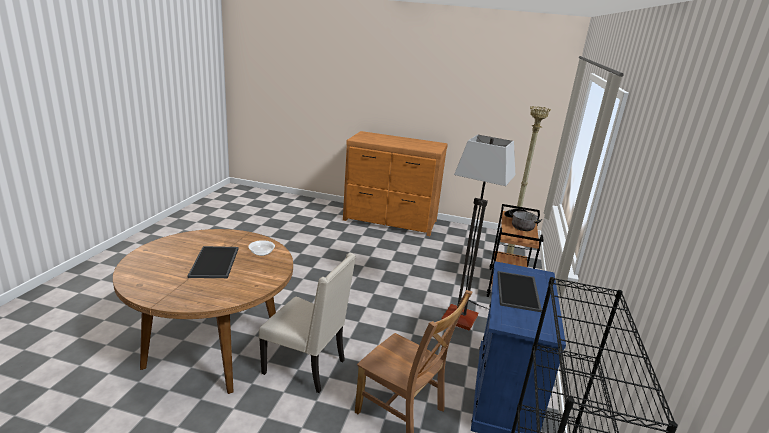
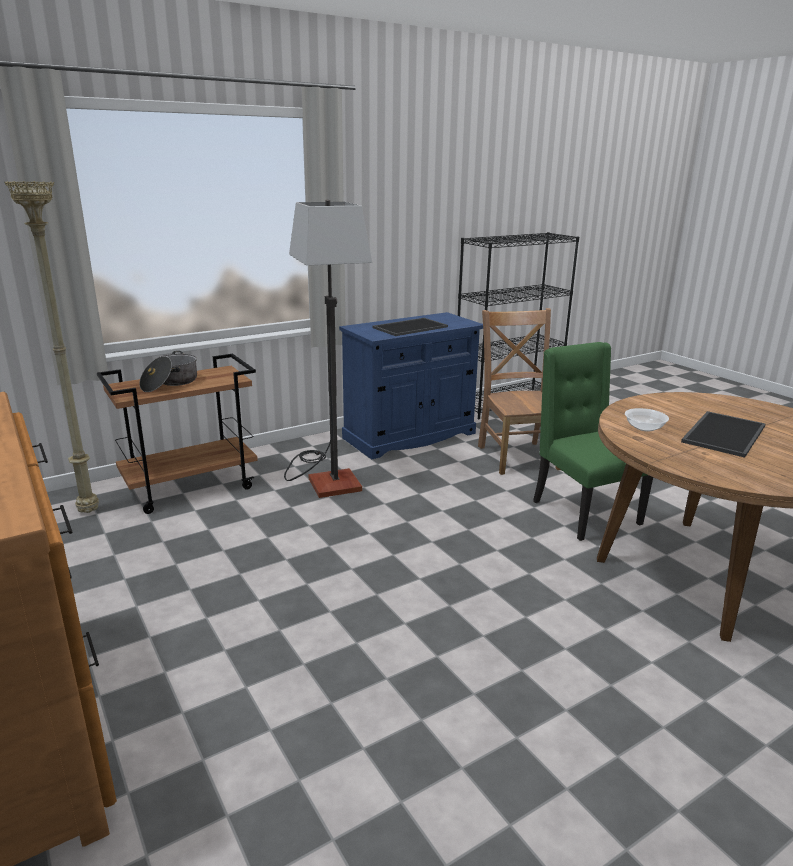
camera: 135 degrees left, 0 degrees up
beige chair [259,253,356,393] -> green chair [533,342,653,541]

